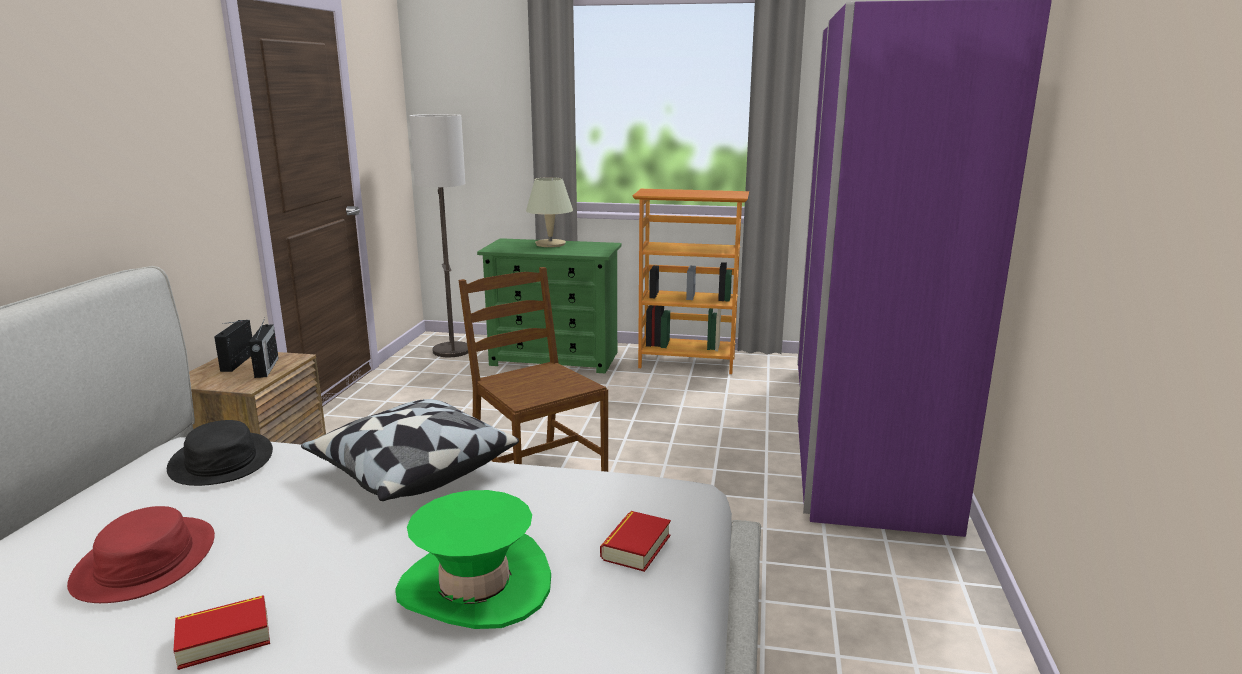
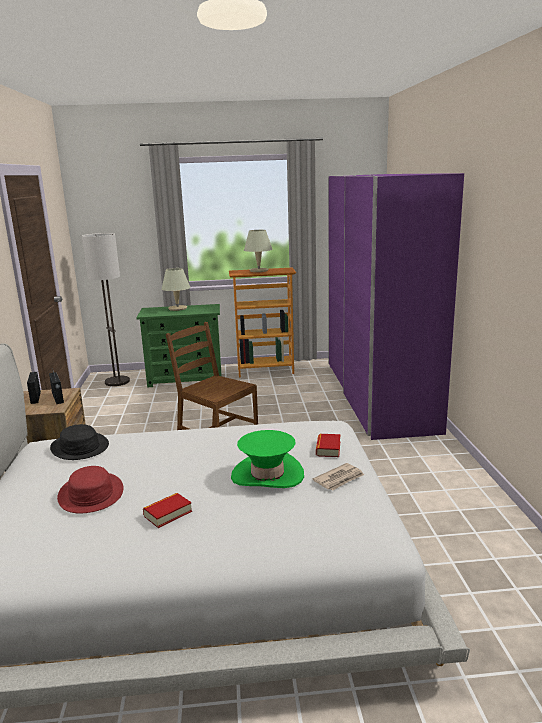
camera: 15 degrees left, 0 degrees up
pillow [301,399,519,501] -> none
none -> beige table lamp [244,230,273,272]
none -> newspaper [312,463,364,490]

